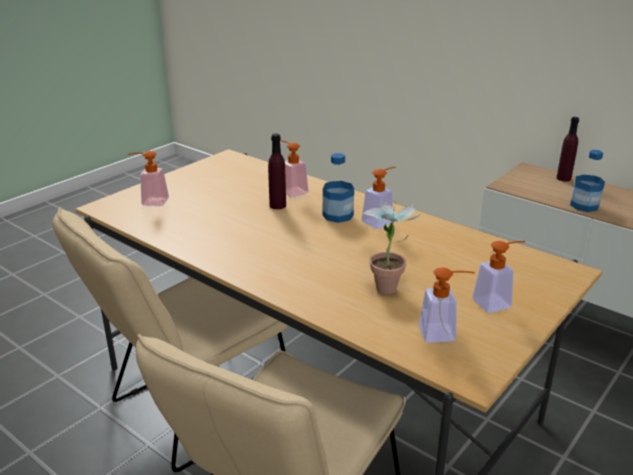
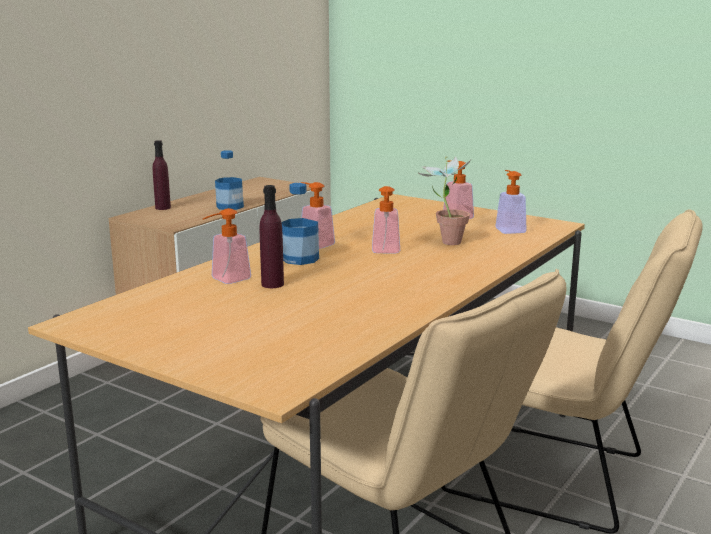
camera: 95 degrees left, 10 degrees down
soap dispenser [128,151,169,206] -> soap dispenser moved to [372,186,400,253]

